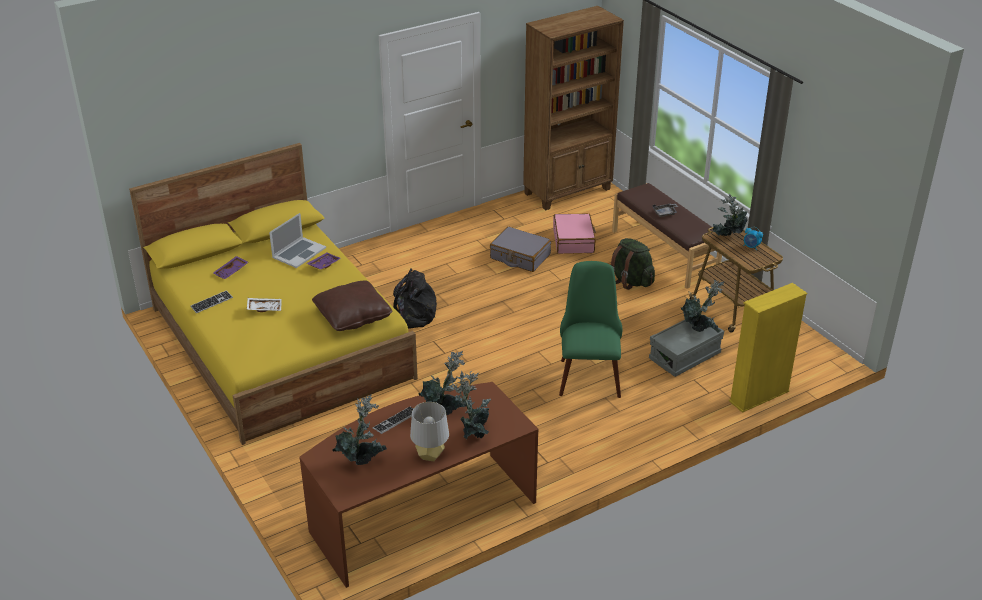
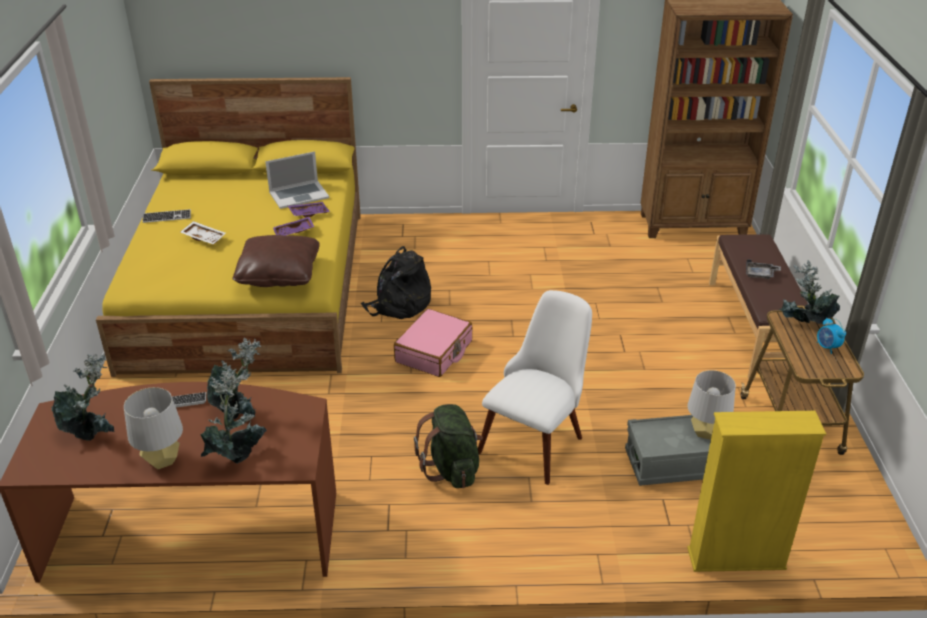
camera: 30 degrees right, 0 degrees up
purple tray [213,256,249,279] -> purple tray moved to [273,217,314,236]
grey suitcase [490,227,551,272] -> none
pink suitcase [553,213,596,254] -> pink suitcase moved to [394,309,472,377]
green chair [559,261,623,398] -> white chair [478,290,592,485]
green backpack [611,238,655,290] -> green backpack moved to [414,404,483,488]
potted plant [681,280,724,332] -> grey table lamp [688,370,736,440]

